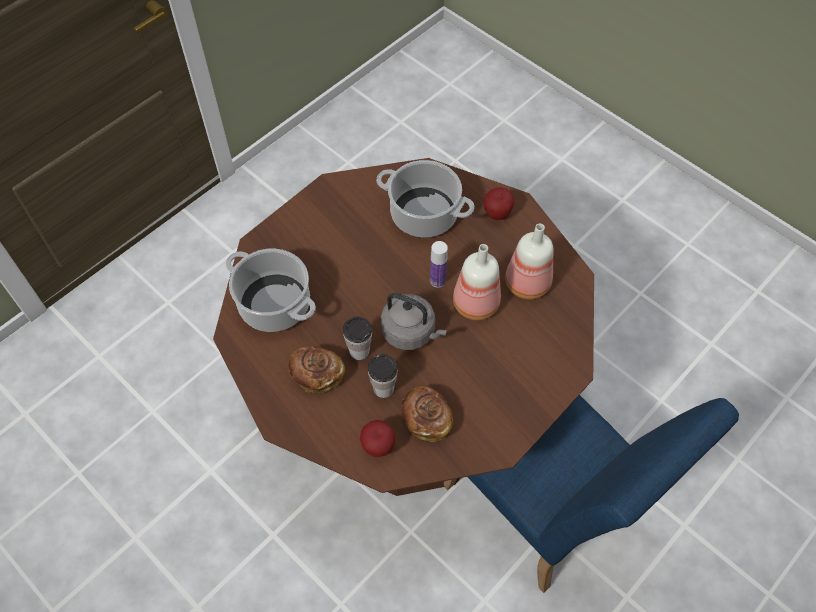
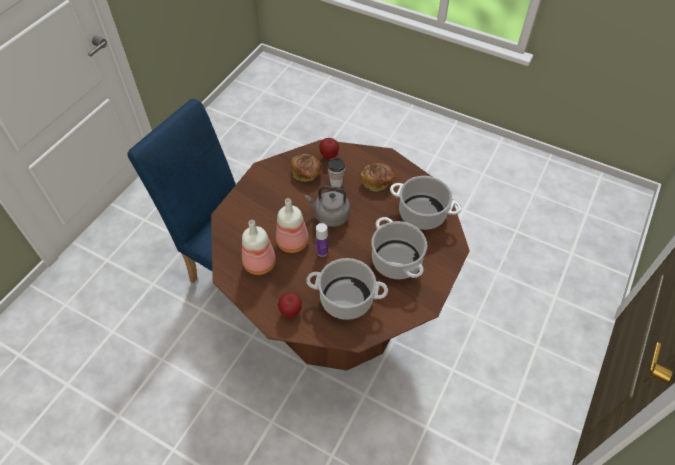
camera: 165 degrees right, 5 degrees down
cup [343,317,372,360] -> none
none -> cooking pot [371,217,427,279]

